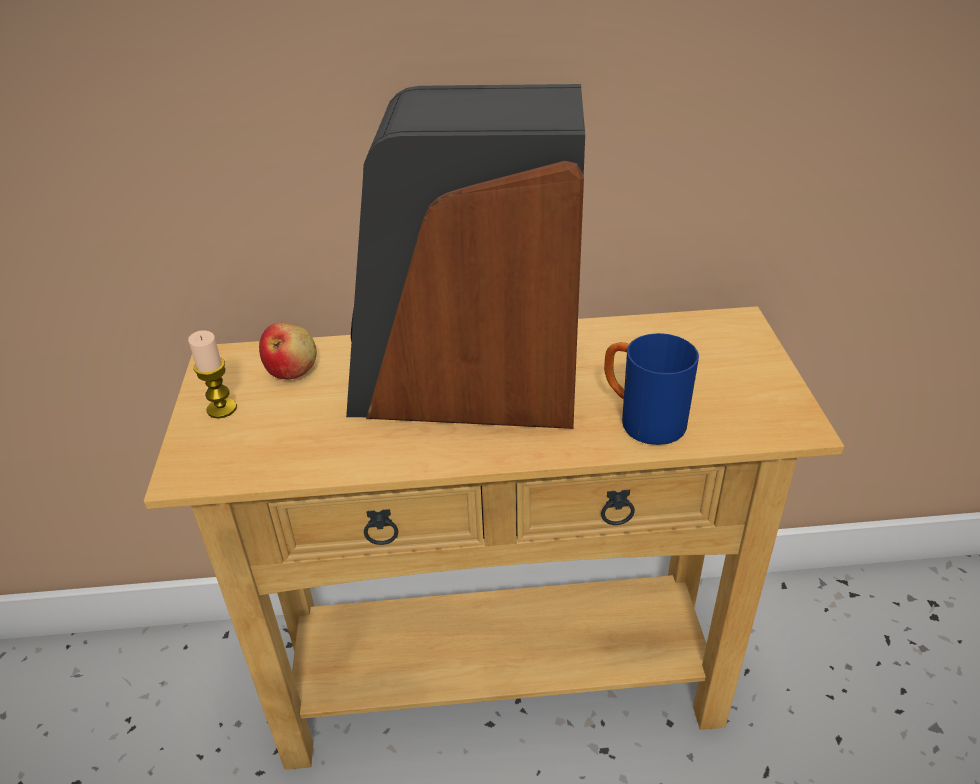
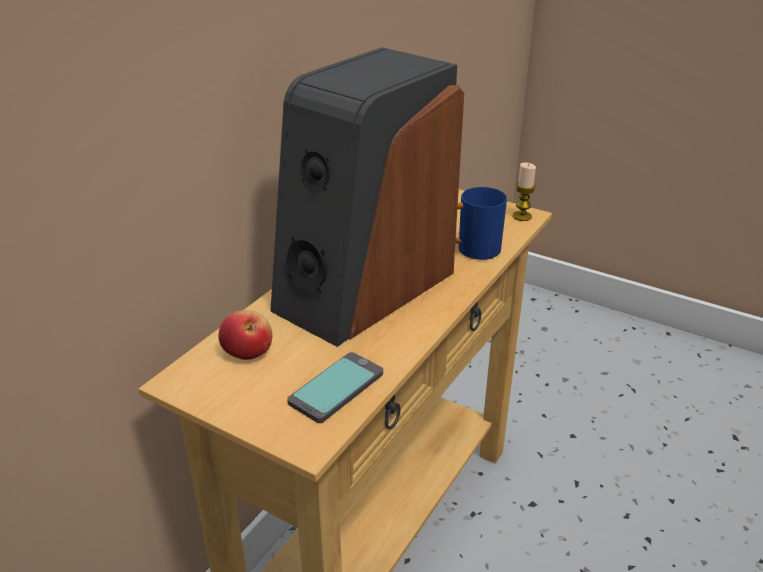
camera: 55 degrees left, 5 degrees down
candle [188,330,237,418] -> candle moved to [513,162,536,221]
none -> phone [287,352,383,423]

